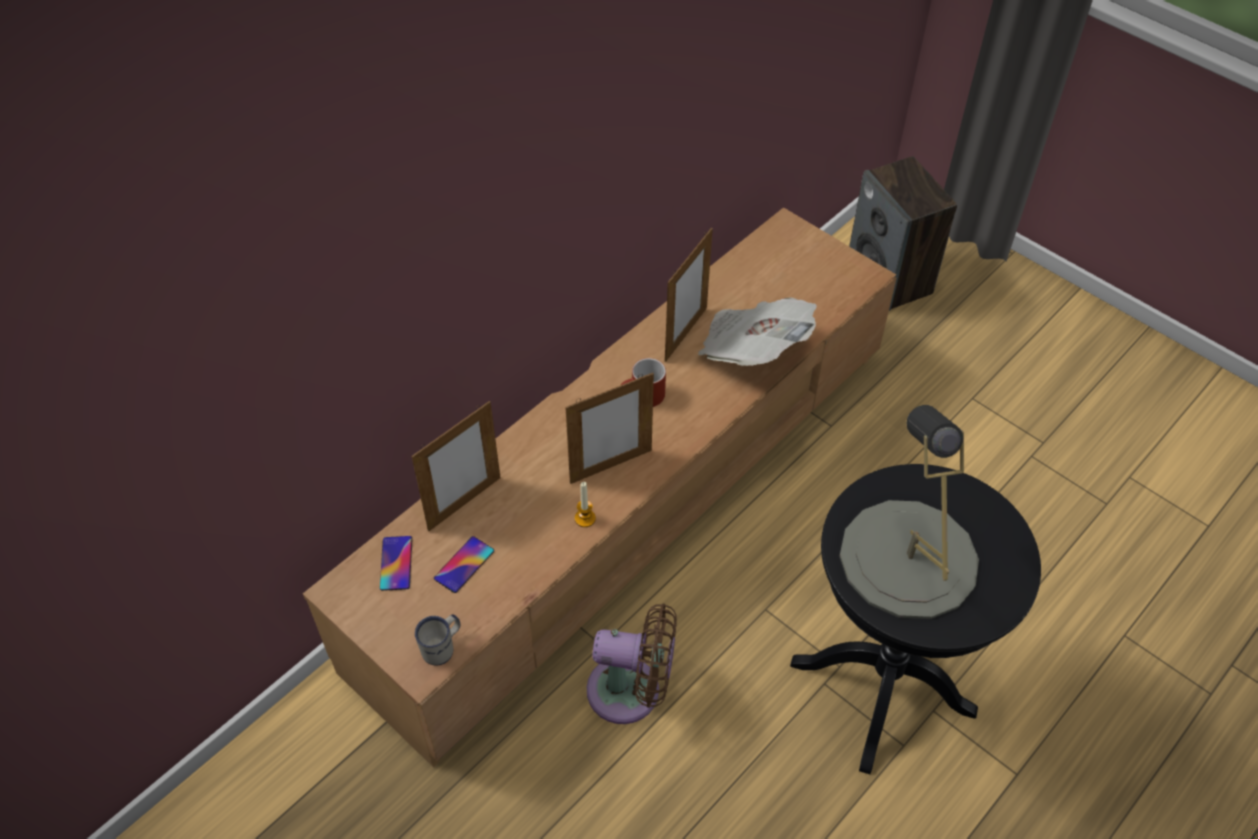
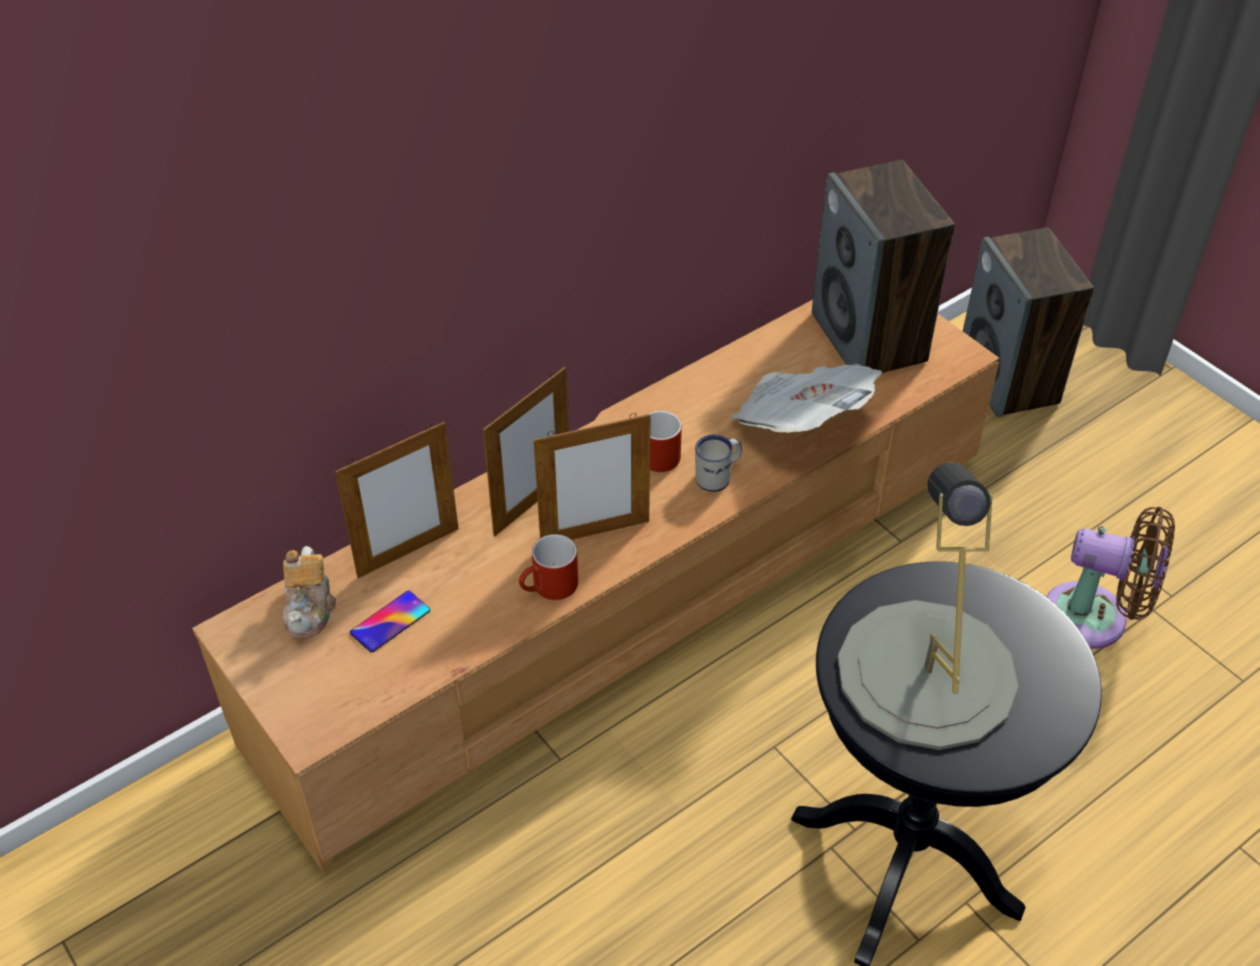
camera: 10 degrees right, 5 degrees down
phone [380,536,412,591] -> teapot [282,546,336,638]
white mug [415,614,460,665] -> white mug moved to [695,434,742,492]
candle [575,482,596,527] -> red mug [519,534,578,600]
brown fan [587,604,677,724] -> brown fan moved to [1046,507,1175,649]
picture frame [665,227,713,362] -> picture frame moved to [483,367,569,536]
none -> speaker [812,160,955,373]

